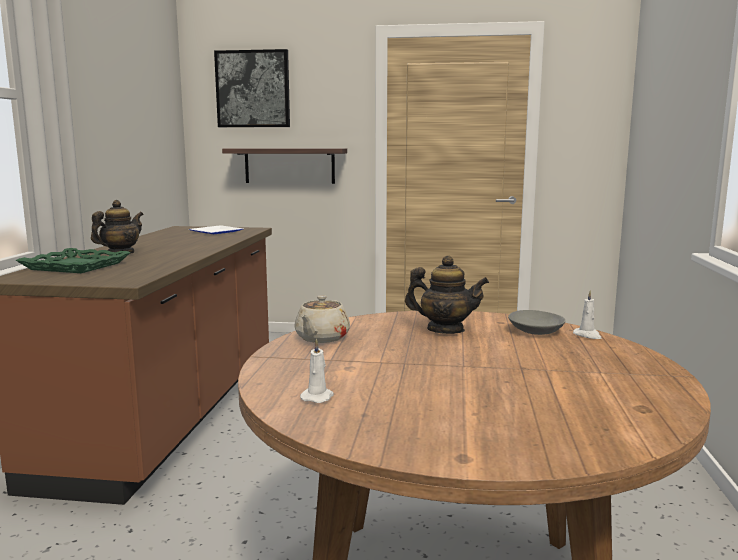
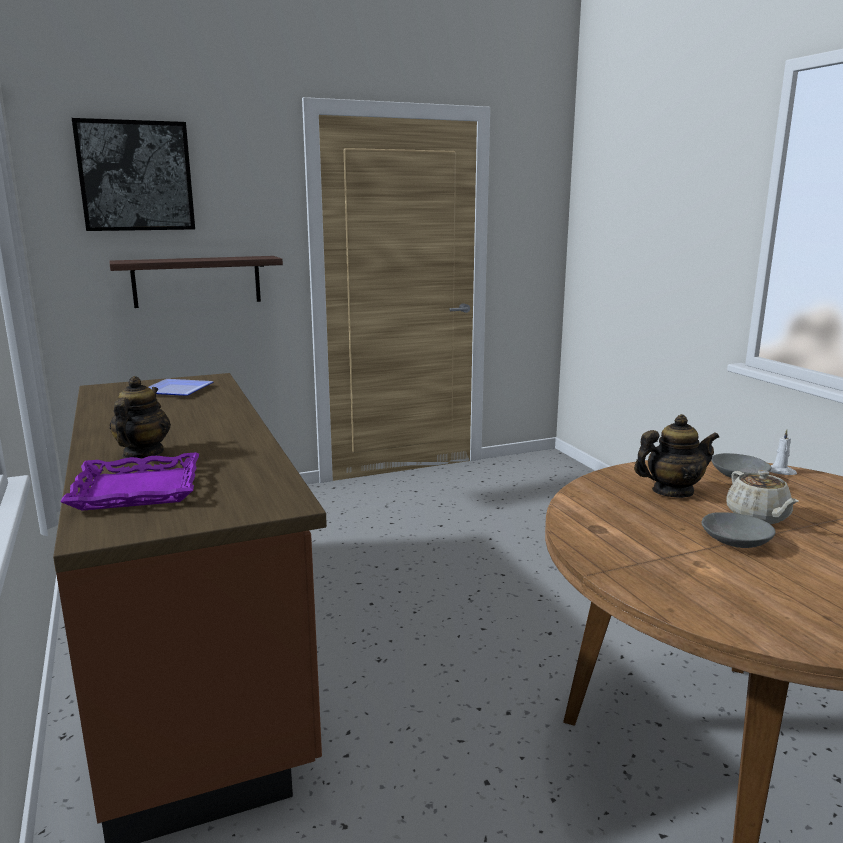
camera: 30 degrees left, 5 degrees up
green tray [16,248,131,273] -> purple tray [60,452,199,511]
beige teapot [294,295,350,343] -> beige teapot moved to [726,470,799,524]
white candle [300,338,334,403] -> none
none -> grey bowl [702,512,776,548]

